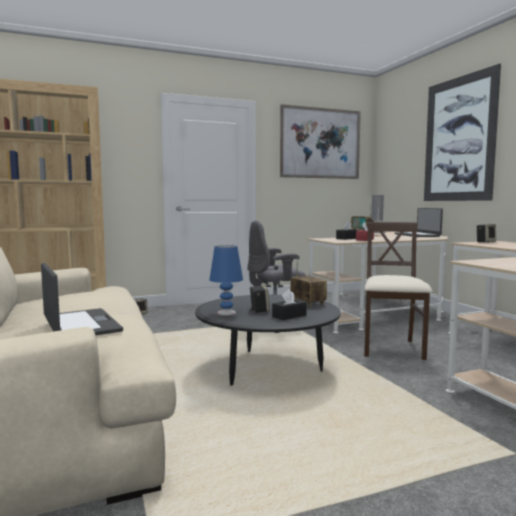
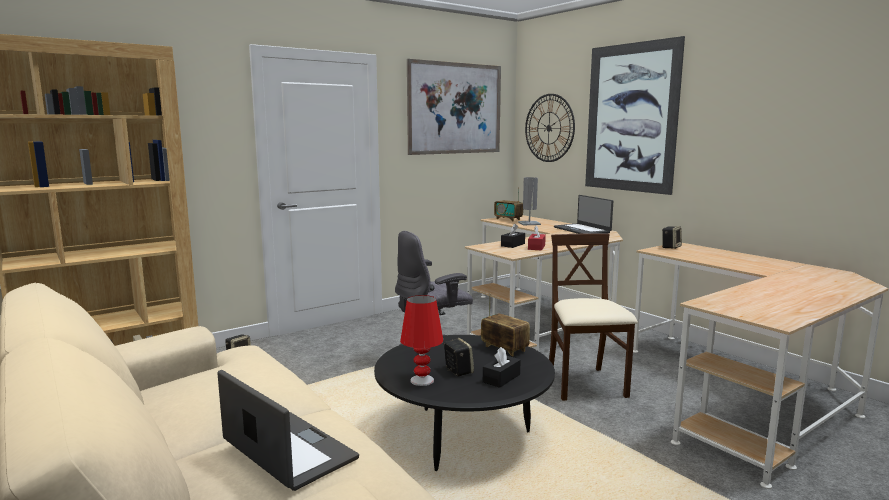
camera: 15 degrees left, 5 degrees up
blue table lamp [209,245,243,315] -> red table lamp [400,295,443,386]
none -> wall clock [525,94,575,162]

